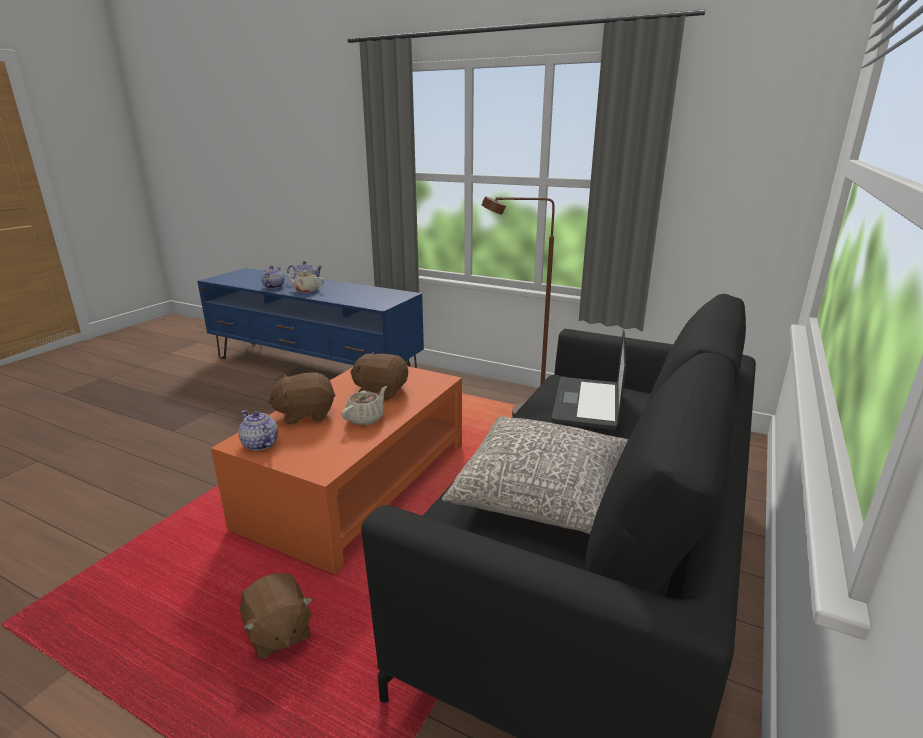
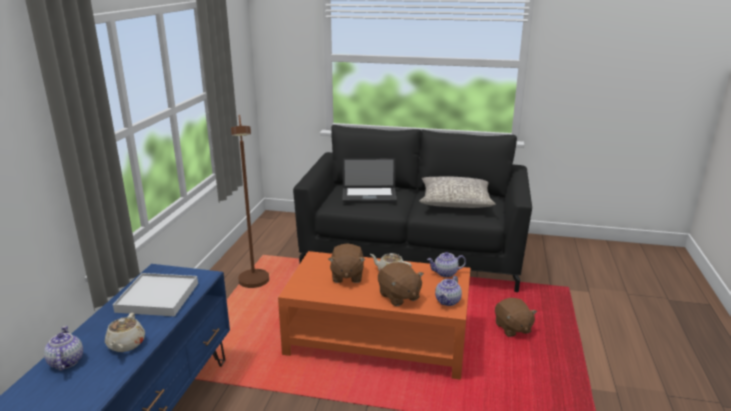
camera: 105 degrees left, 0 degrees up
brown plush toy [240,573,313,659] -> brown plush toy turned 120 degrees clockwise [495,298,537,337]
teapot [261,266,284,289] -> teapot moved to [427,252,466,277]
none -> white tray [113,273,198,316]

